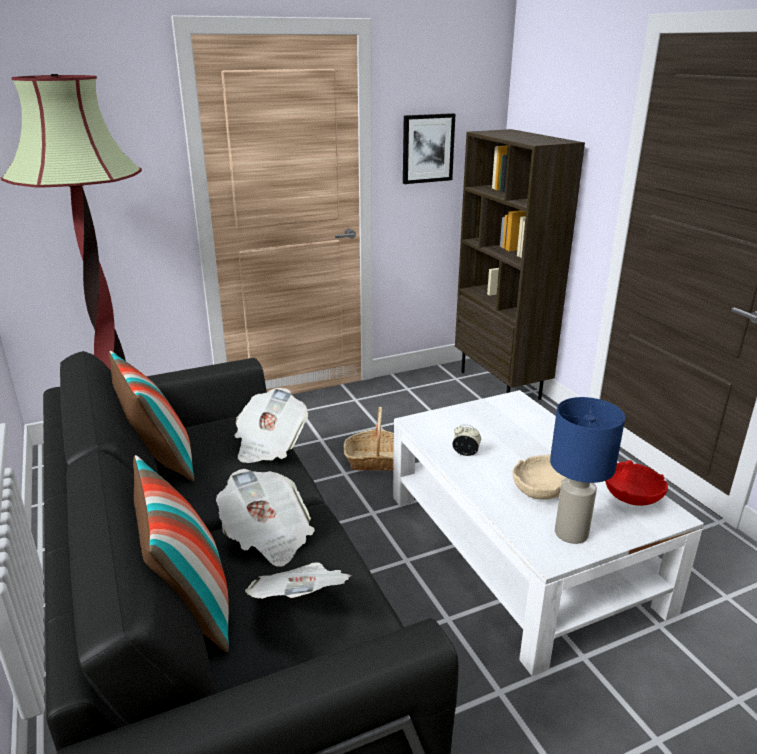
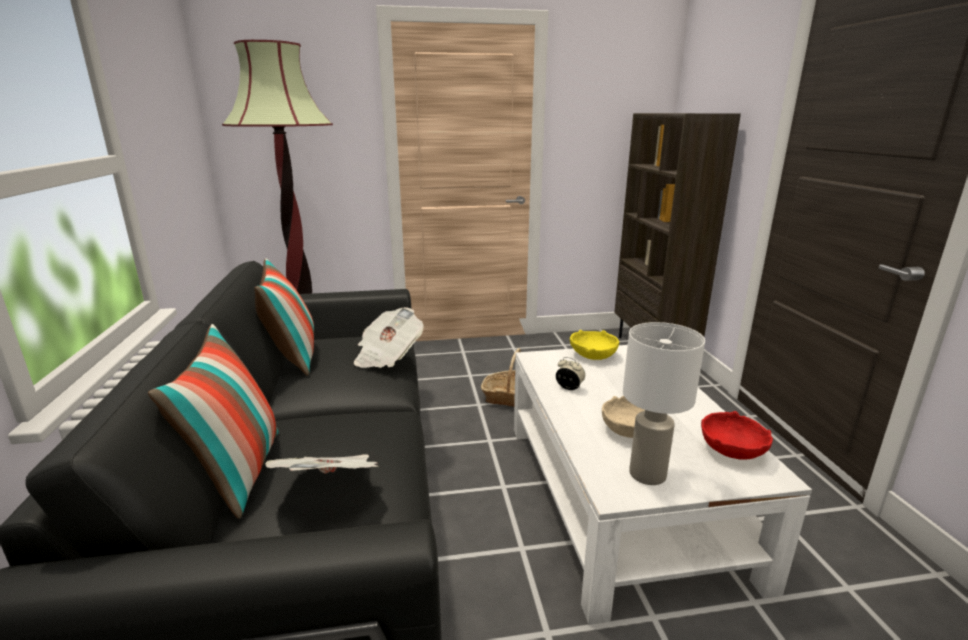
camera: 15 degrees right, 5 degrees down
newspaper [216,469,315,567] -> none
picture [403,113,455,184] -> none
blue table lamp [550,397,625,544] -> white table lamp [623,322,705,485]
none -> yellow bowl [570,330,619,360]

